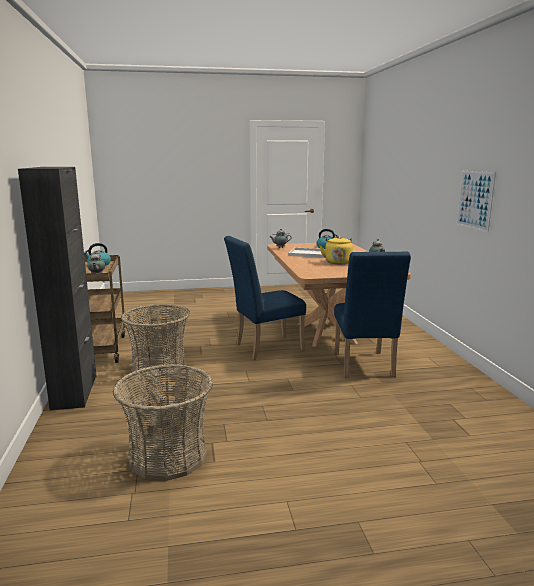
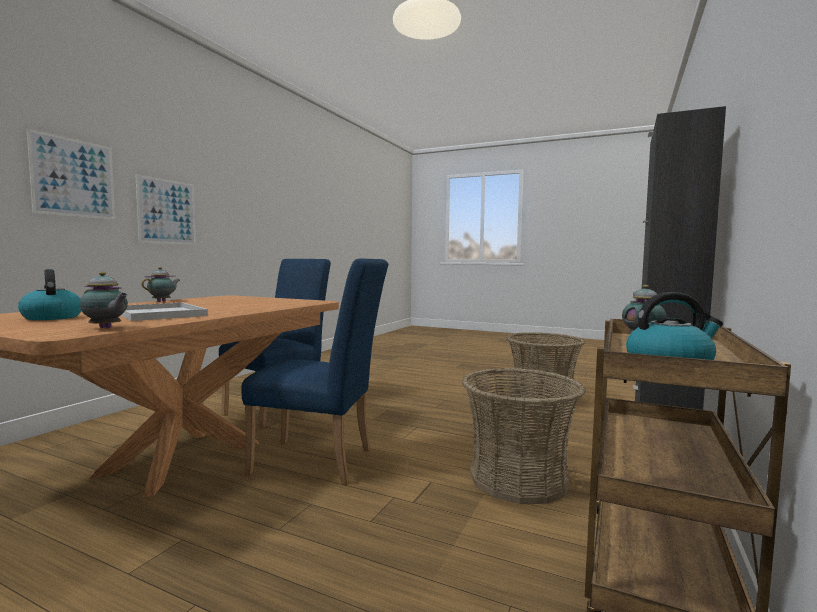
camera: 145 degrees left, 10 degrees down
yellow kettle [320,236,353,264] -> none
none -> picture [27,129,115,220]

